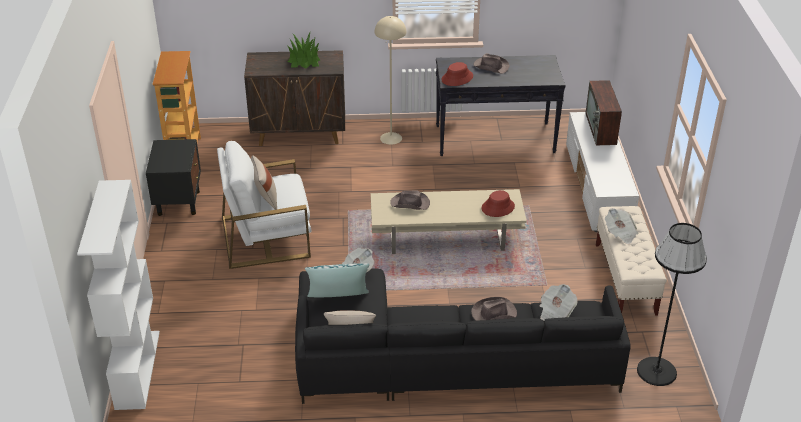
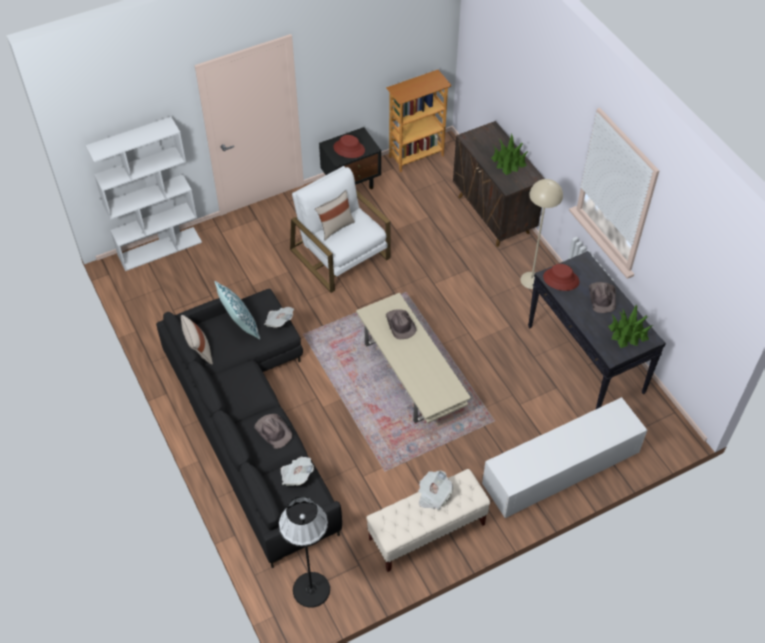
camera: 65 degrees right, 15 degrees up
red hat [482,190,515,217] -> red hat moved to [333,135,365,158]
television [585,80,622,145] -> none
none -> potted plant [608,305,653,348]

